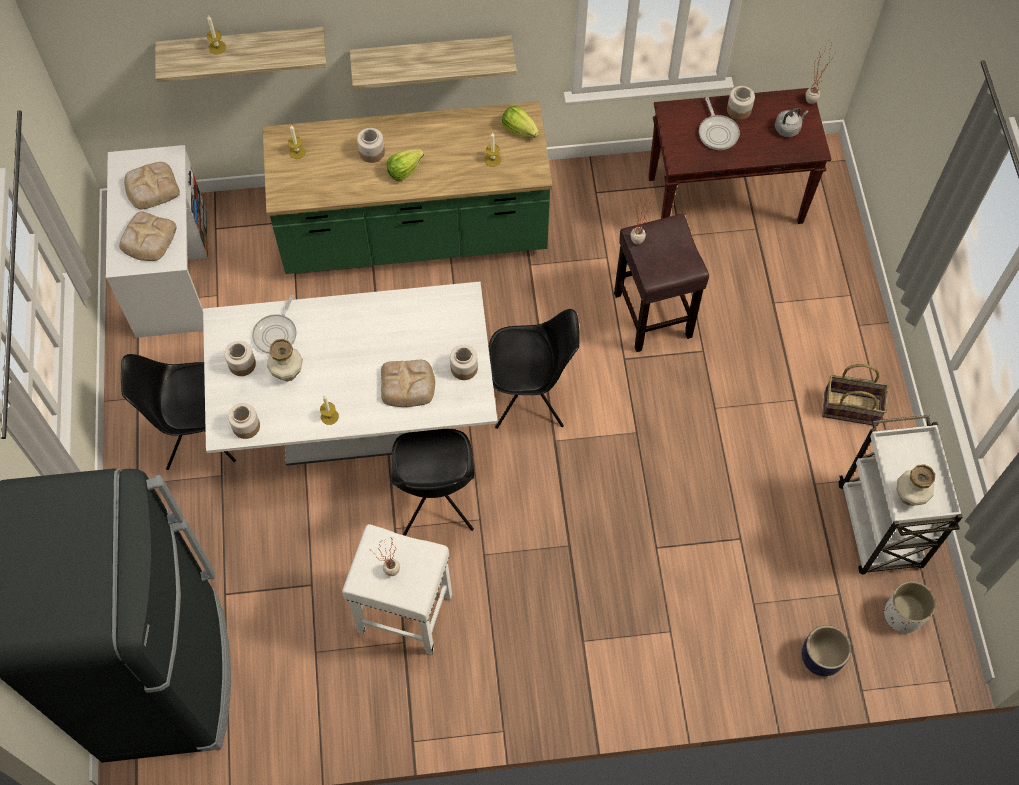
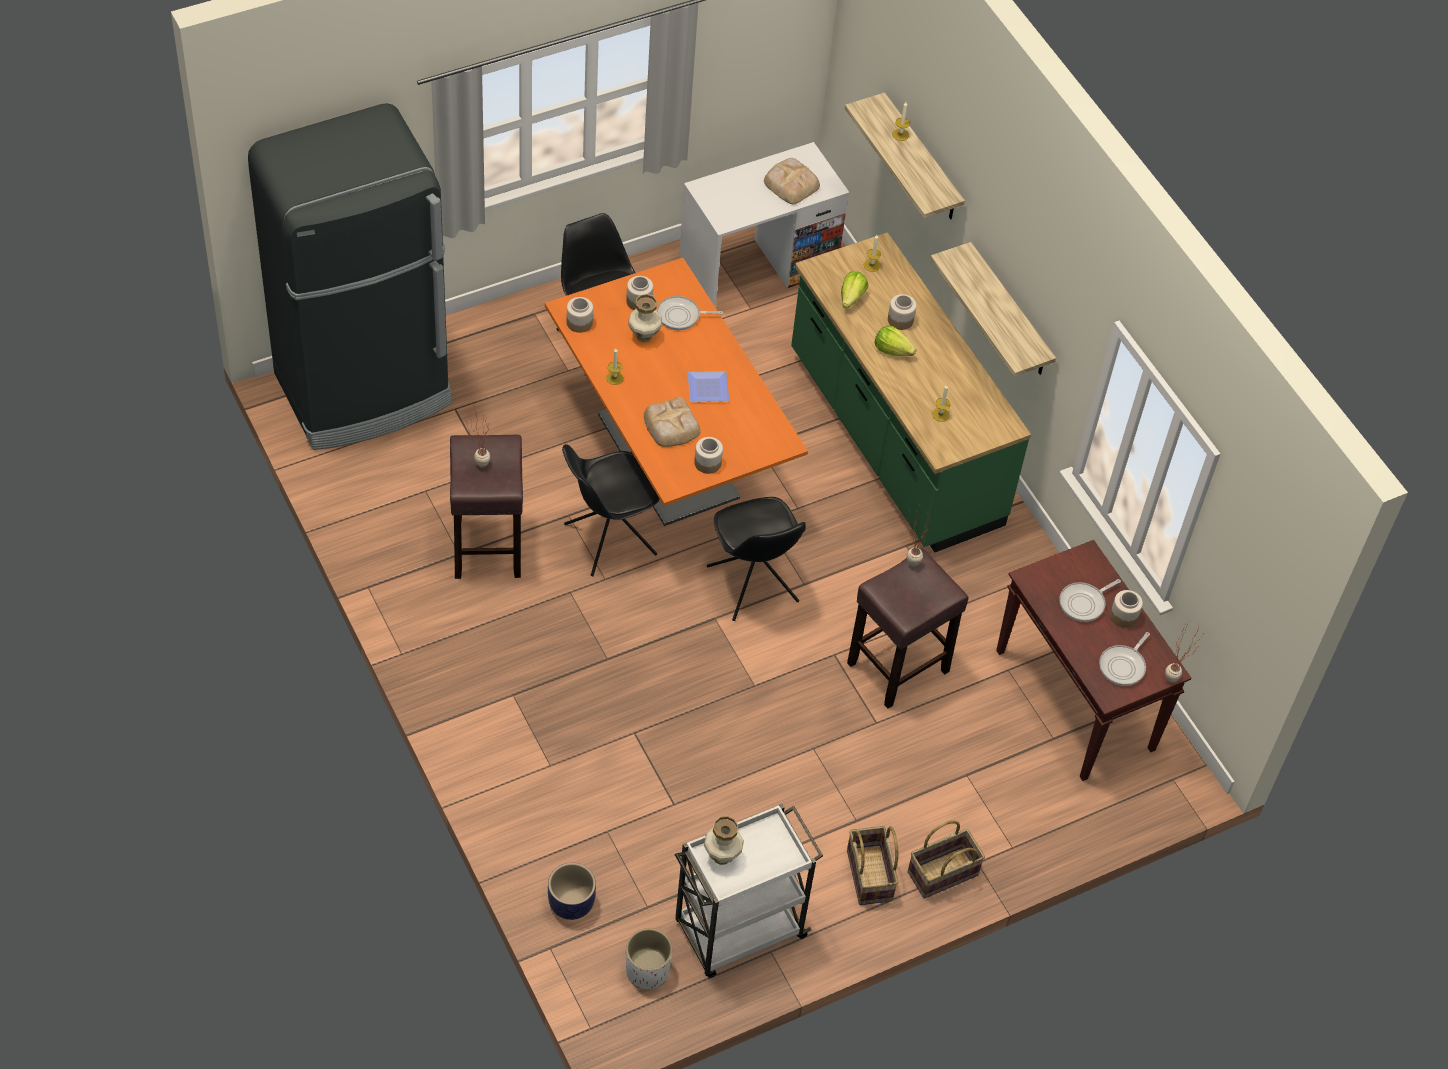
camera: 65 degrees right, 10 degrees down
bread [119,211,177,261] -> none
white dining table [203,282,497,466] -> orange dining table [545,258,808,526]
white stool [342,524,452,655] -> brown stool [450,435,523,579]
lettuce [502,106,539,137] -> lettuce moved to [841,271,868,309]
grey kettle [775,107,809,137] -> frying pan [1099,632,1150,686]
none -> plate [687,371,729,402]
none -> basket [908,820,985,899]

